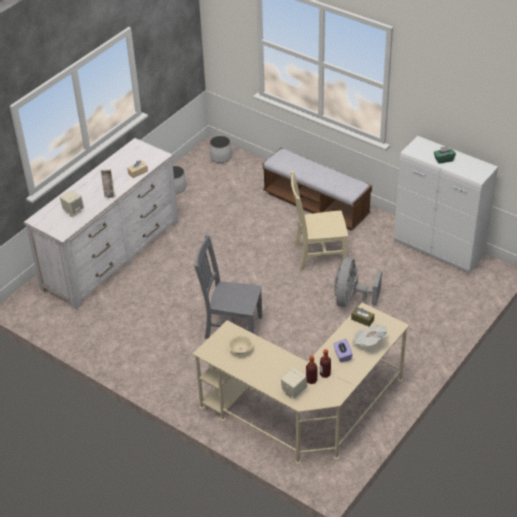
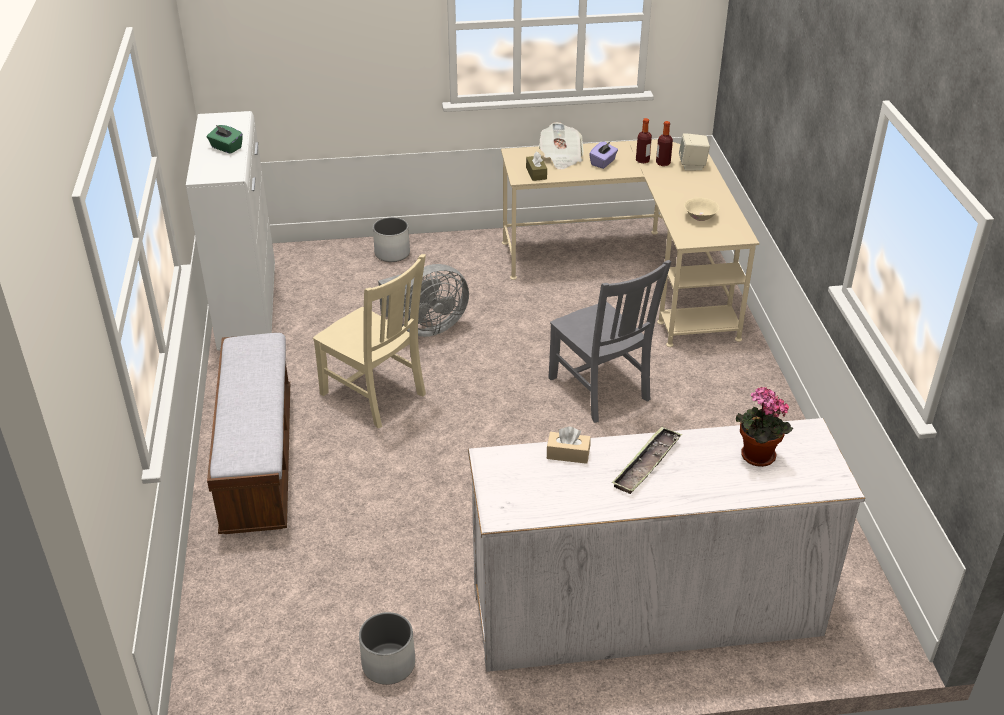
camera: 135 degrees left, 5 degrees down
beige speaker [60,190,84,217] -> potted plant [736,387,793,467]
white planter [209,136,232,163] -> white planter moved to [373,217,410,262]

